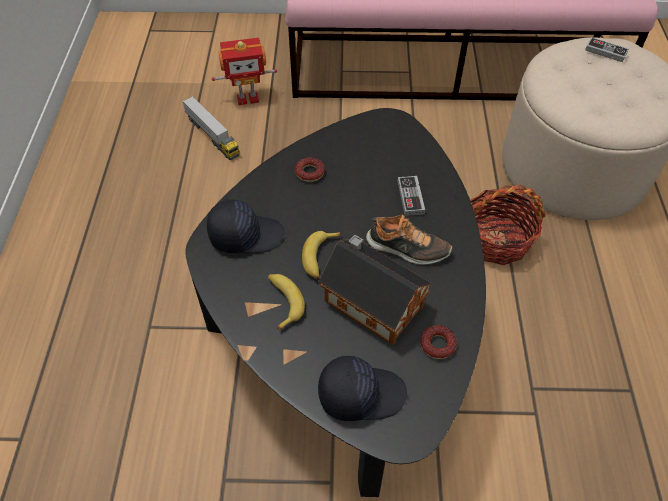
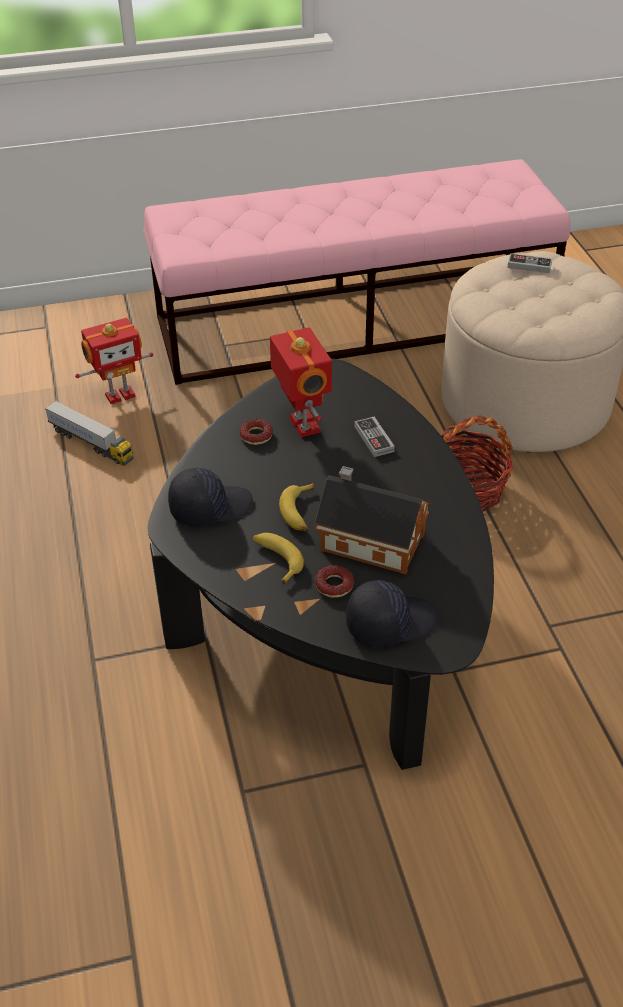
camera: 15 degrees left, 10 degrees down
shoe [366,214,452,265] -> none
donut [420,325,457,359] -> donut moved to [315,565,354,598]
none -> toy robot [270,328,332,437]

